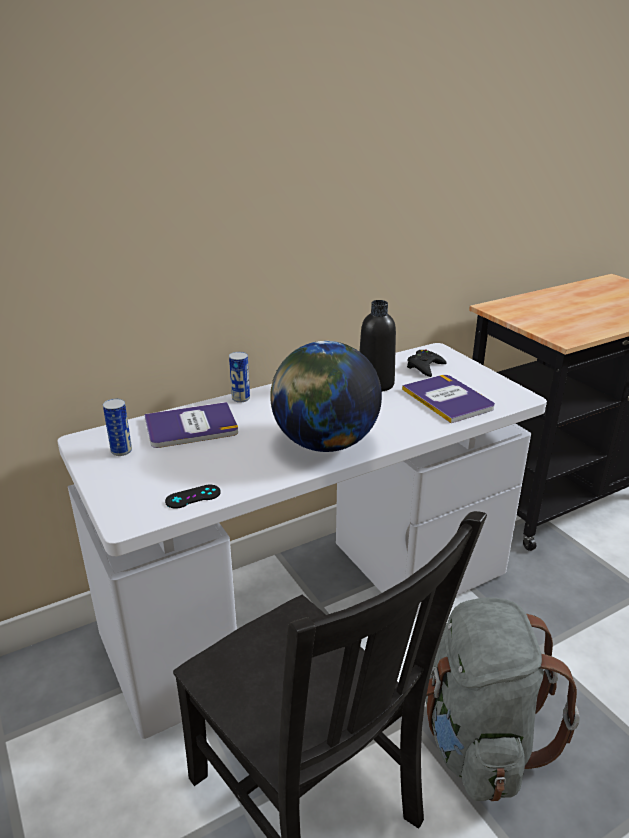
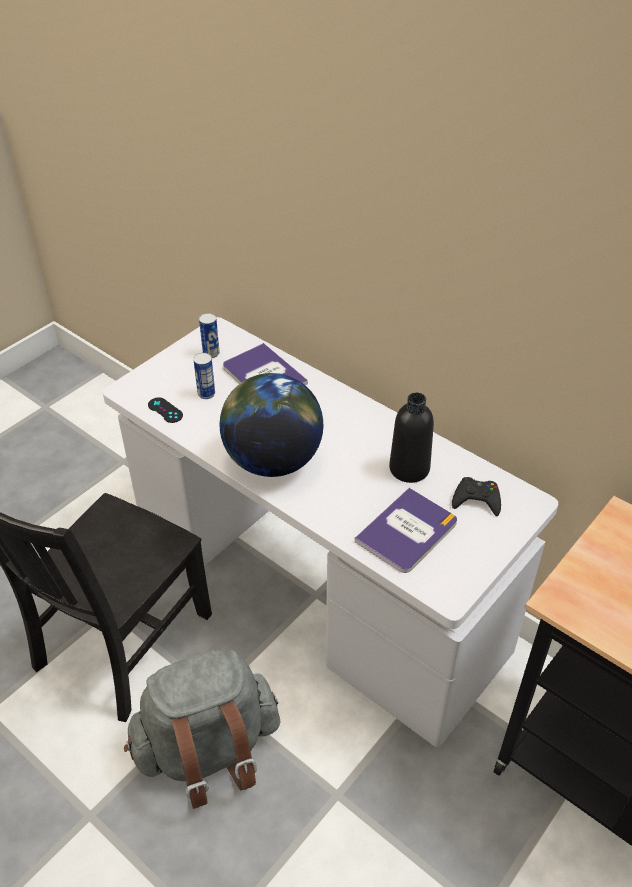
camera: 70 degrees right, 15 degrees up
can [229,352,250,403] -> can moved to [193,353,215,399]

